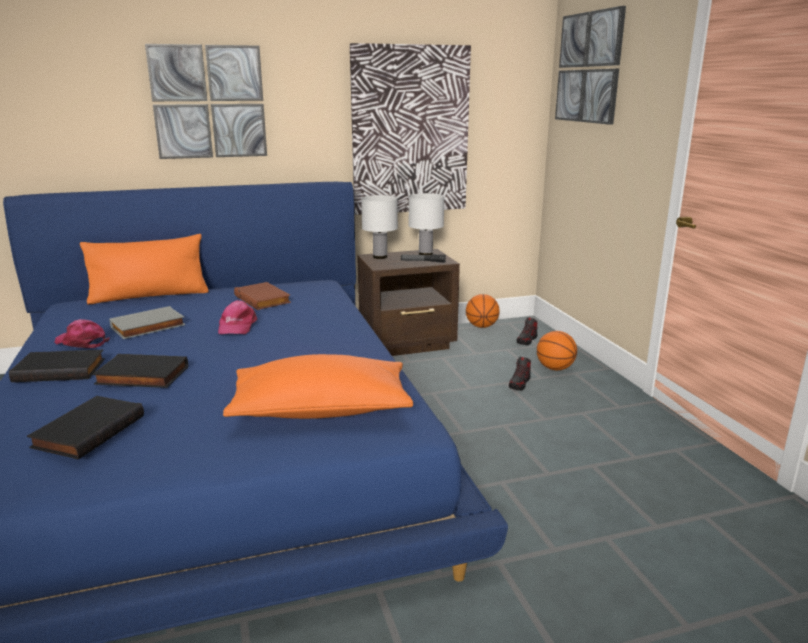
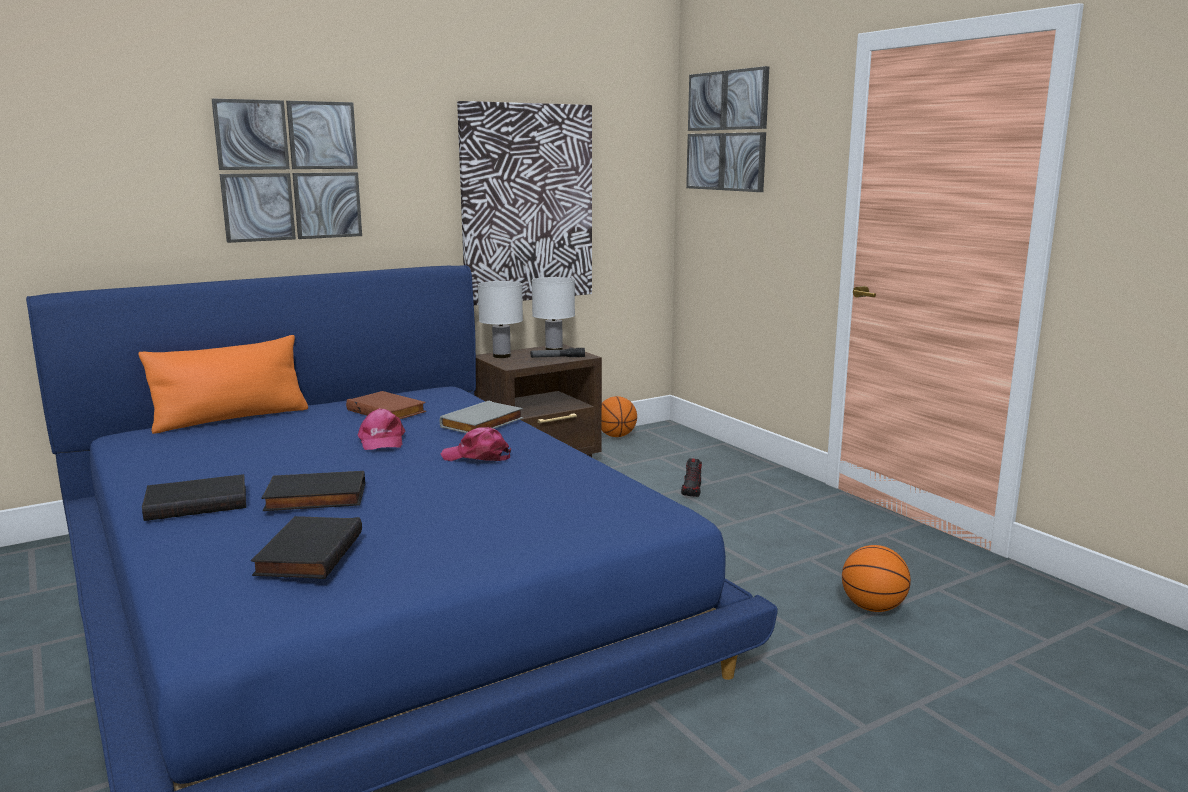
camera: 15 degrees left, 5 degrees down
pink cap [54,319,110,348] -> pink cap moved to [441,427,511,461]
grey book [109,306,185,339] -> grey book moved to [440,401,523,433]
orange pillow [223,354,413,419] -> none
shoe [517,317,538,345] -> none
basketball [537,331,577,370] -> basketball moved to [842,545,911,612]

